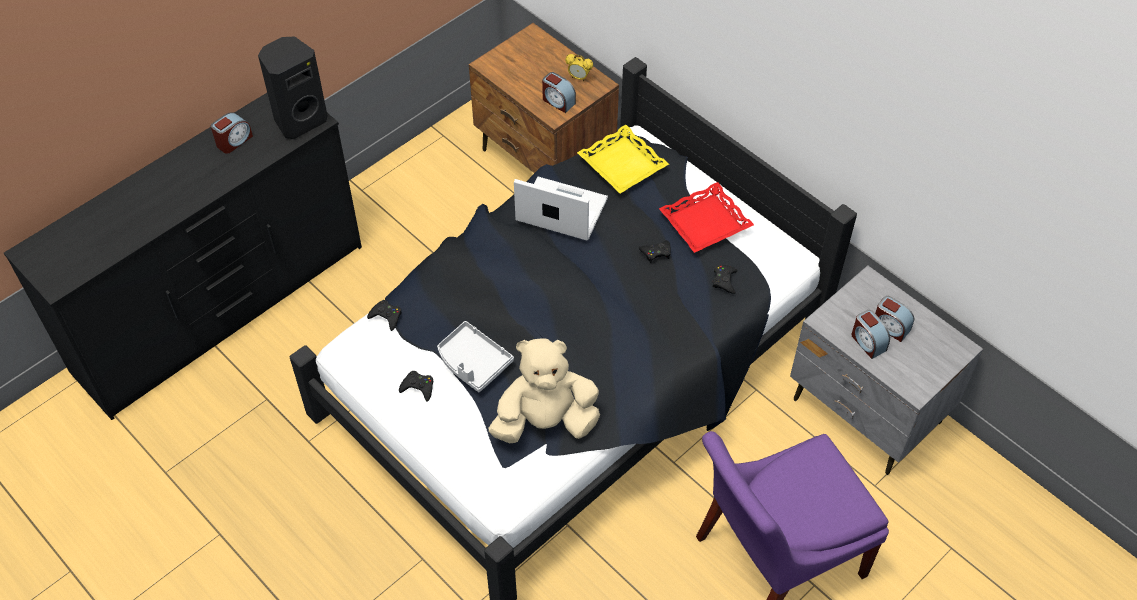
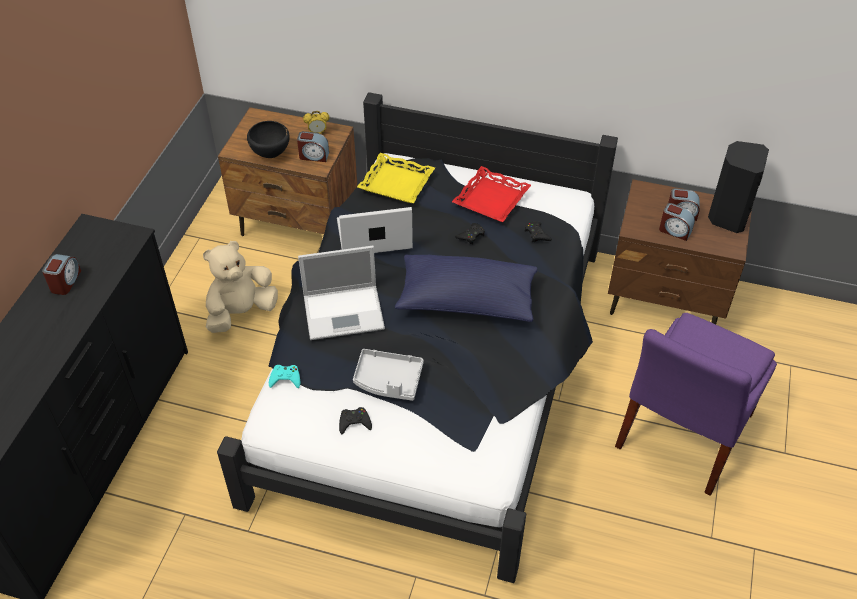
camera: 30 degrees left, 5 degrees down
black speaker [258,36,328,139] -> black speaker moved to [708,141,769,233]
black game controller [367,300,402,331] -> turquoise game controller [269,365,300,388]
beige plush toy [489,338,600,444] -> beige plush toy moved to [203,241,278,333]
grey nightstand [790,265,983,475] -> brown nightstand [608,179,752,324]
none -> black bowl [247,121,290,158]
none -> laptop [298,246,385,340]
none -> blue pillow [395,255,537,322]

